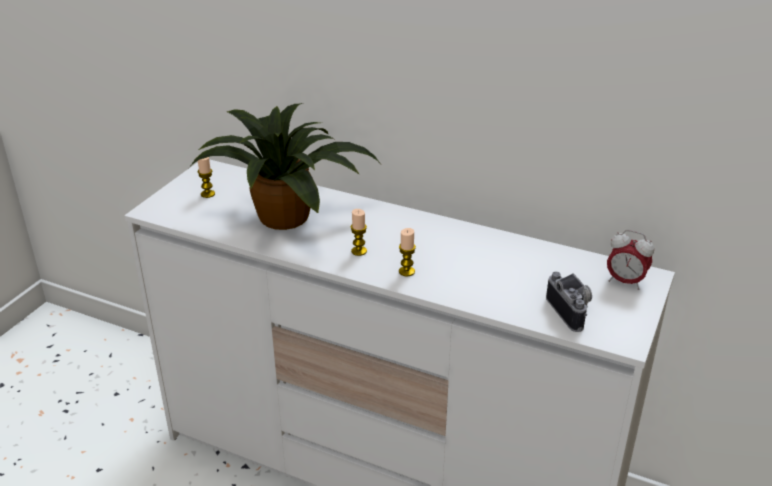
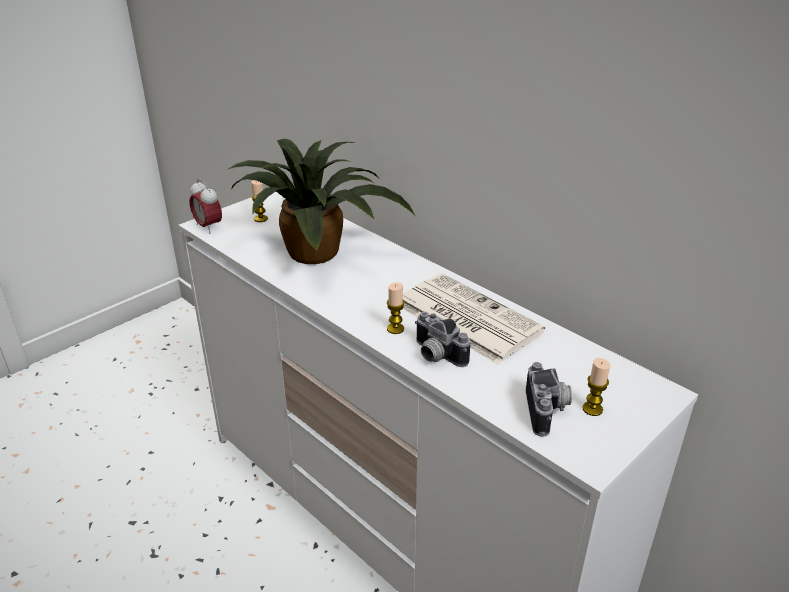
camera: 20 degrees right, 0 degrees up
candle [351,209,367,256] -> candle moved to [582,358,610,416]
alarm clock [607,230,654,290] -> alarm clock moved to [190,179,222,233]
none -> newspaper [403,273,545,365]
none -> camera [415,312,471,367]

